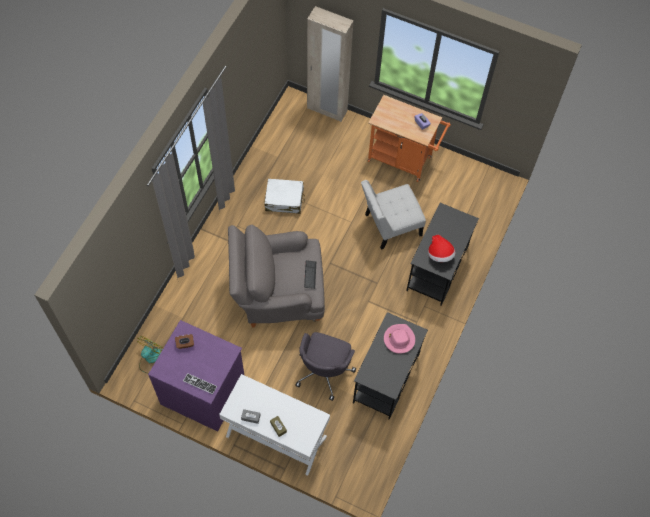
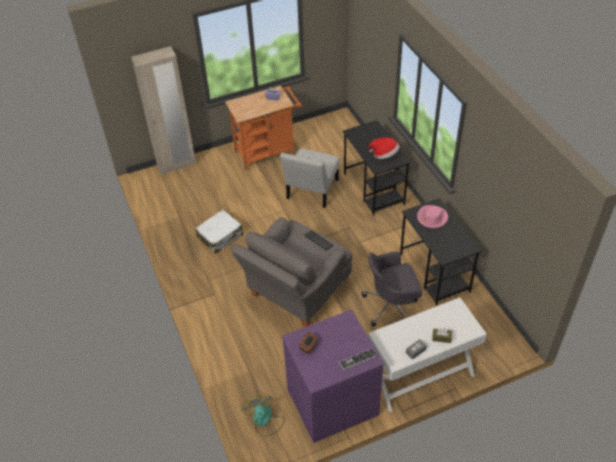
camera: 45 degrees left, 15 degrees down
grey office chair [295,332,356,401] -> grey office chair turned 105 degrees clockwise [361,251,422,326]

